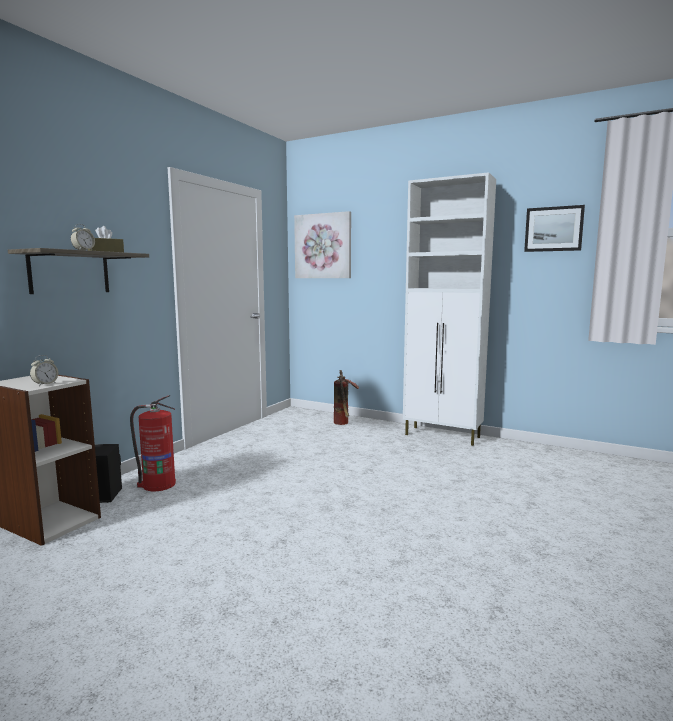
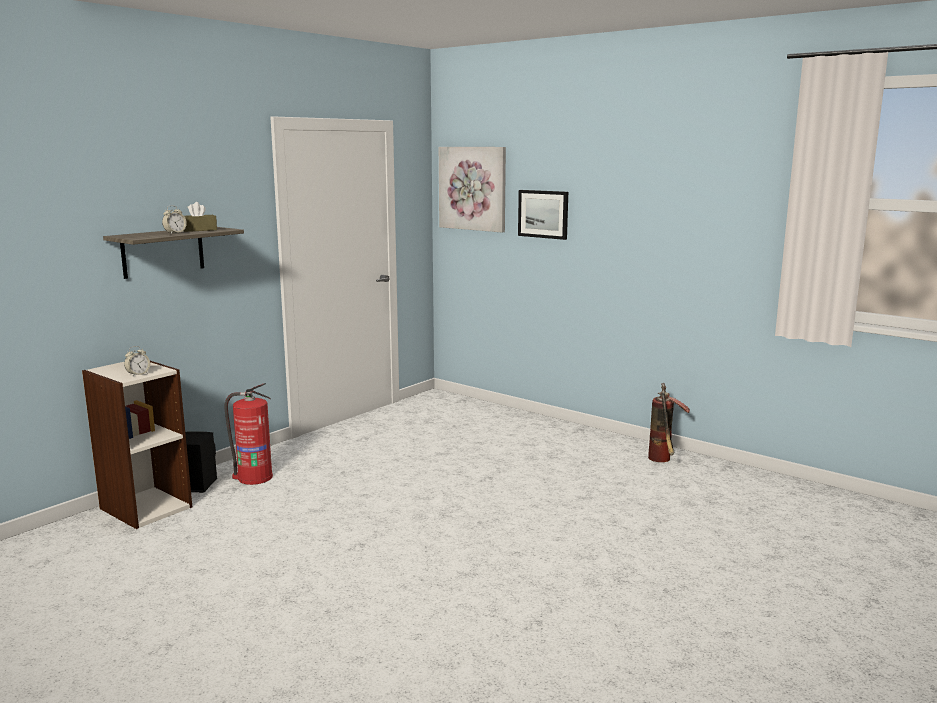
camera: 10 degrees right, 5 degrees up
fire extinguisher [334,370,359,425] -> fire extinguisher moved to [648,383,690,462]
white cabinet [403,172,496,446] -> none
picture [524,205,585,252] -> picture moved to [518,190,568,240]

